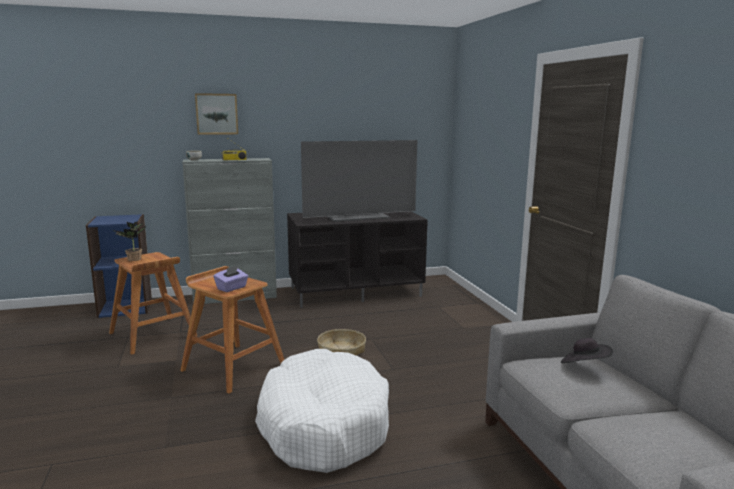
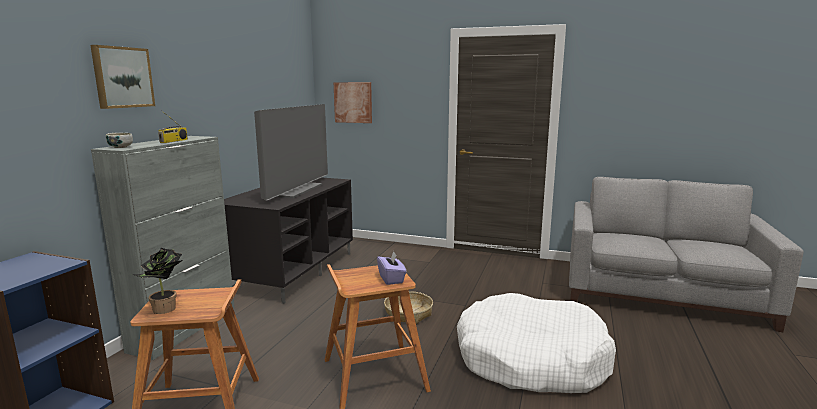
camera: 55 degrees left, 0 degrees up
black hat [561,338,613,363] -> none
none -> picture [333,82,372,123]

